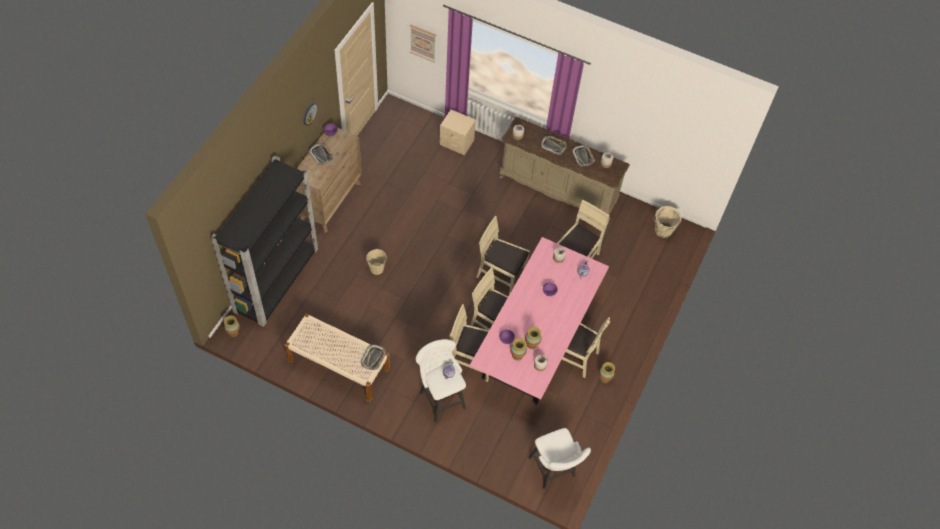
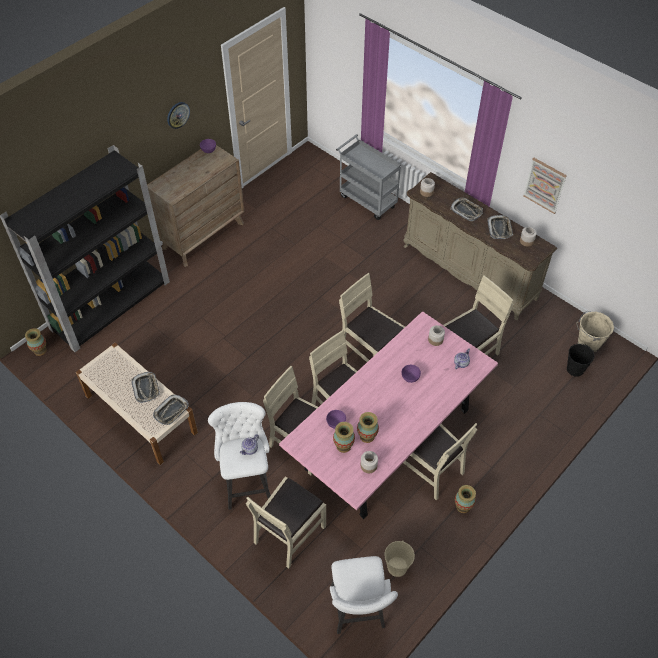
camera: 20 degrees right, 5 degrees down
tray [309,143,334,165] -> tray moved to [131,372,160,403]
beige bucket [366,249,387,275] -> beige bucket moved to [385,540,415,577]
picture [410,24,436,63] -> picture moved to [523,158,567,214]
beige nightstand [440,110,476,155] -> grey cart [336,134,401,220]
none -> beige chair [246,476,326,569]
none -> black bucket [567,343,594,377]

